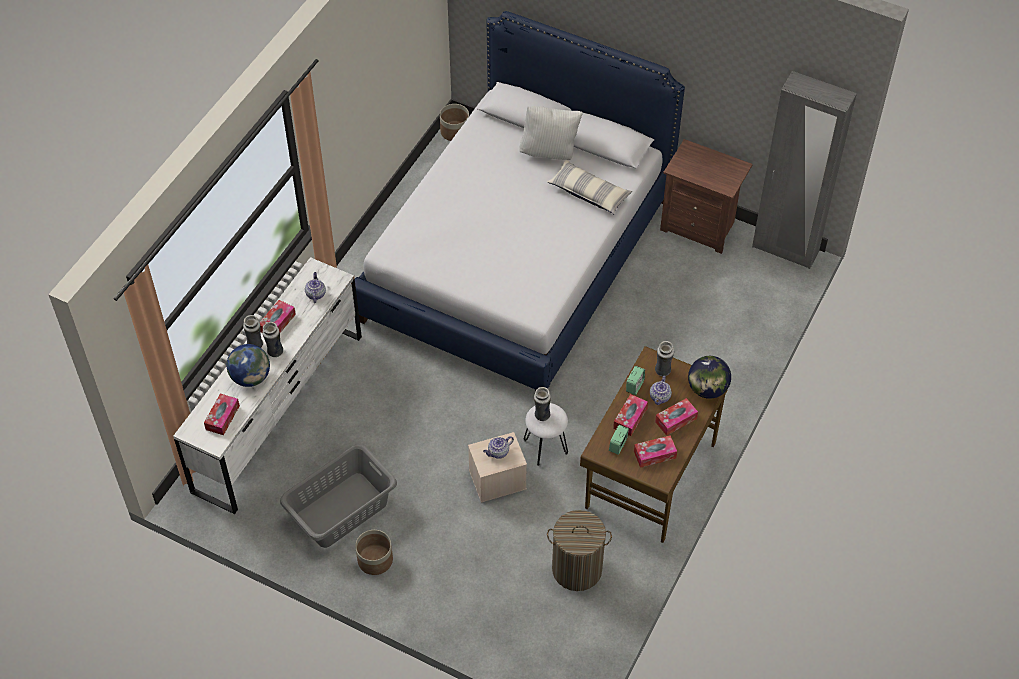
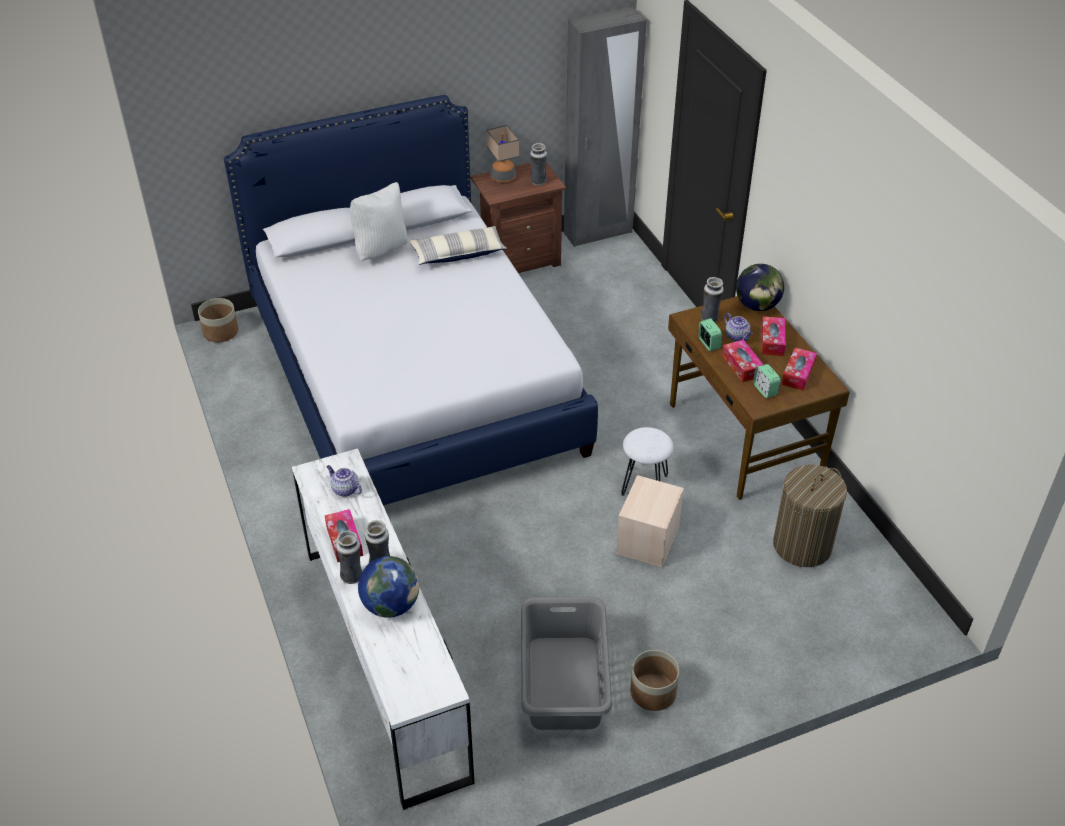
camera: 50 degrees left, 10 degrees down
tissue box [204,393,240,435] -> none
teapot [483,436,514,459] -> none
vase [534,387,551,421] -> vase moved to [530,143,547,185]
none -> table lamp [486,125,519,182]

